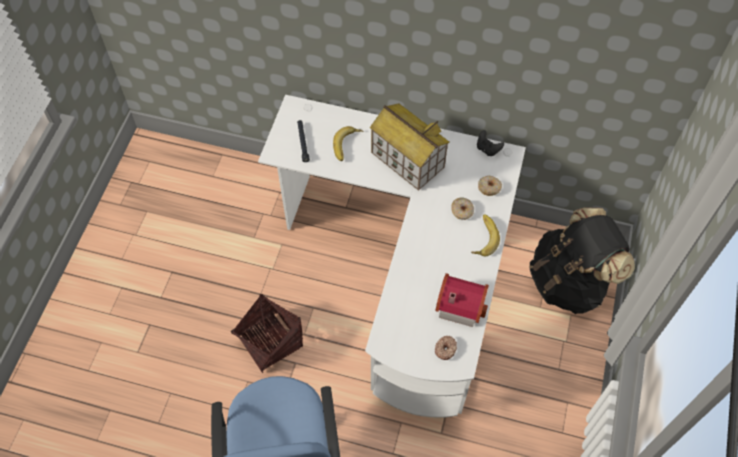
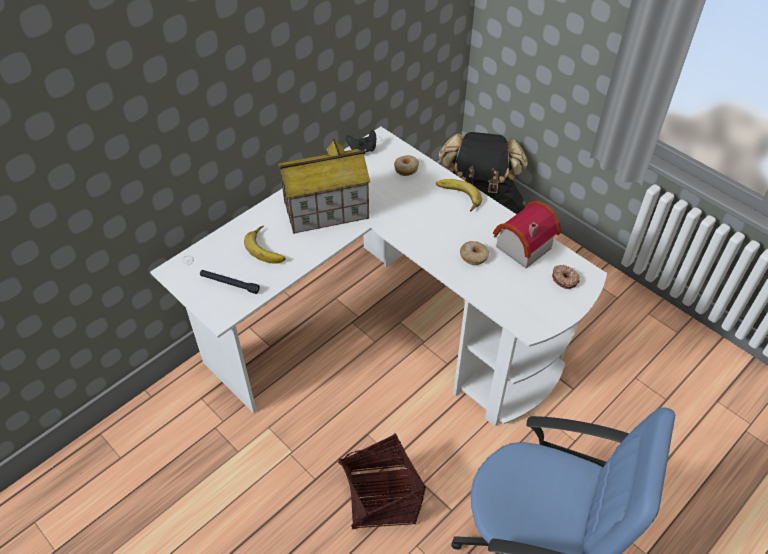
camera: 60 degrees left, 10 degrees down
donut [451,197,474,220] -> donut moved to [460,241,489,265]

